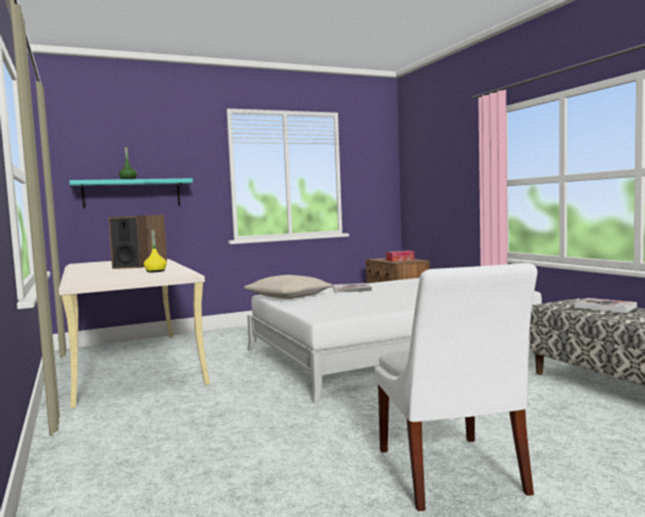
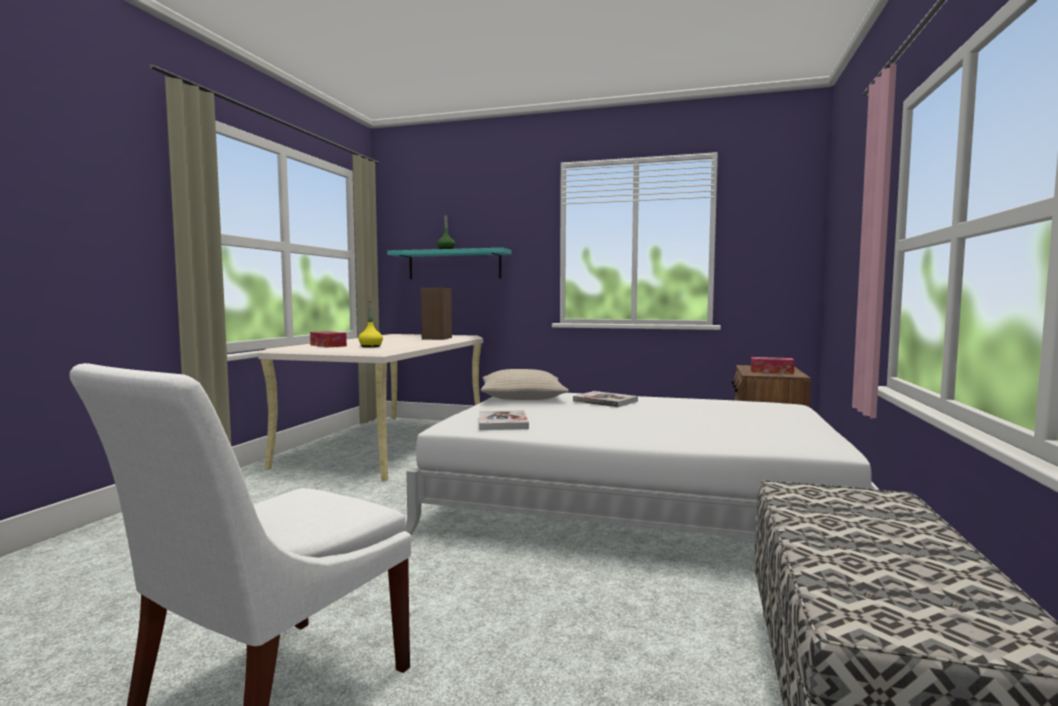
camera: 40 degrees right, 0 degrees up
speaker [108,215,149,269] -> none
book [575,298,637,313] -> book moved to [479,410,529,430]
none -> tissue box [310,331,347,348]

